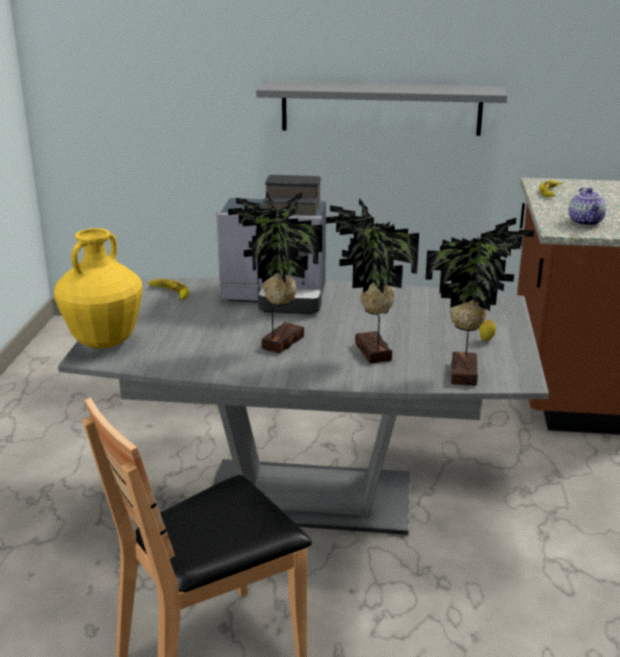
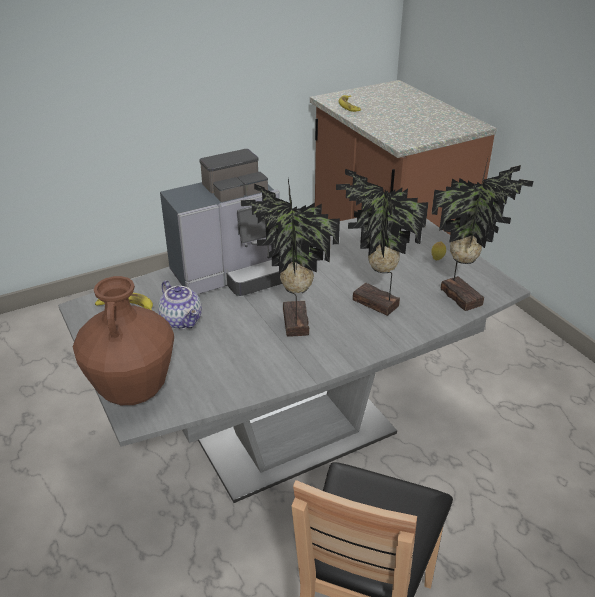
camera: 35 degrees left, 10 degrees up
yellow vase [54,228,143,349] -> brown vase [73,276,174,405]
grey shelf [256,81,507,136] -> none
teapot [568,188,606,226] -> teapot moved to [158,280,202,329]

